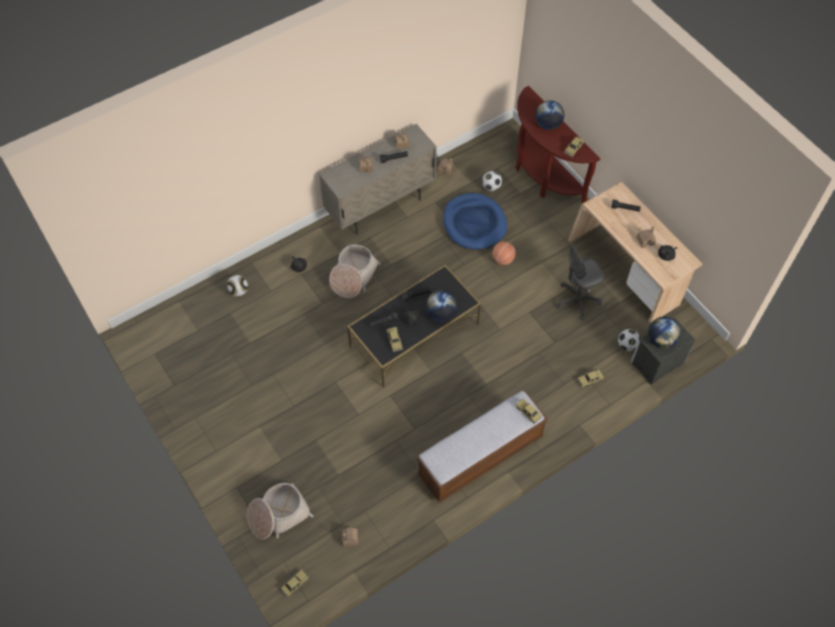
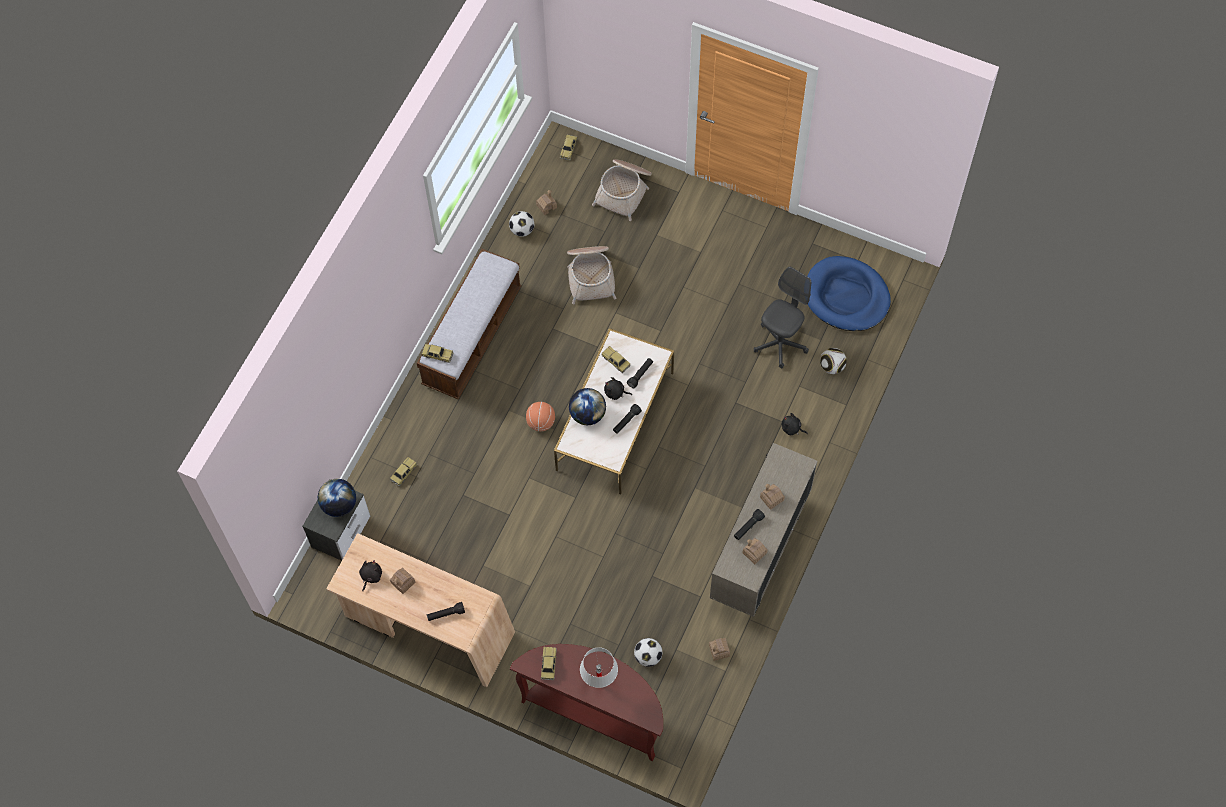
camera: 150 degrees right, 5 degrees up
basket [329,244,380,298] -> basket moved to [567,246,617,304]
black coffee table [347,265,481,388] -> white coffee table [554,328,674,494]
blue dog bed [443,193,507,250] -> blue dog bed moved to [807,256,891,331]
basketball [492,241,516,265] -> basketball moved to [526,402,555,431]
globe [535,100,564,130] -> white table lamp [580,647,618,688]
grey office chair [556,243,604,320] -> grey office chair moved to [754,267,811,368]
football [618,329,640,351] -> football moved to [509,211,534,237]

